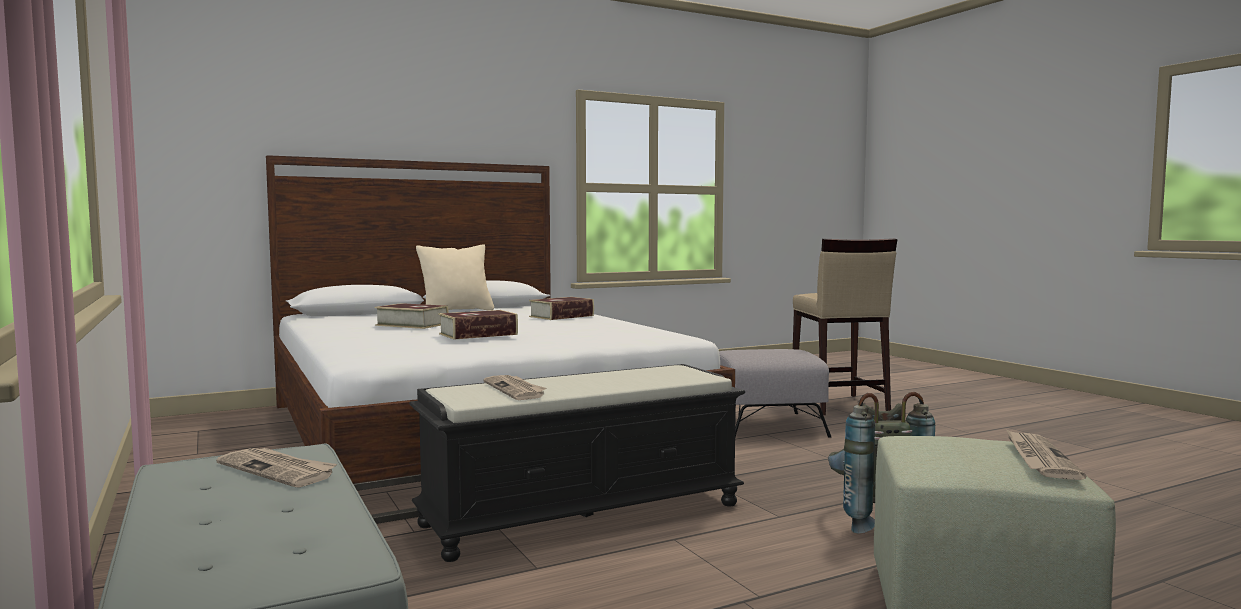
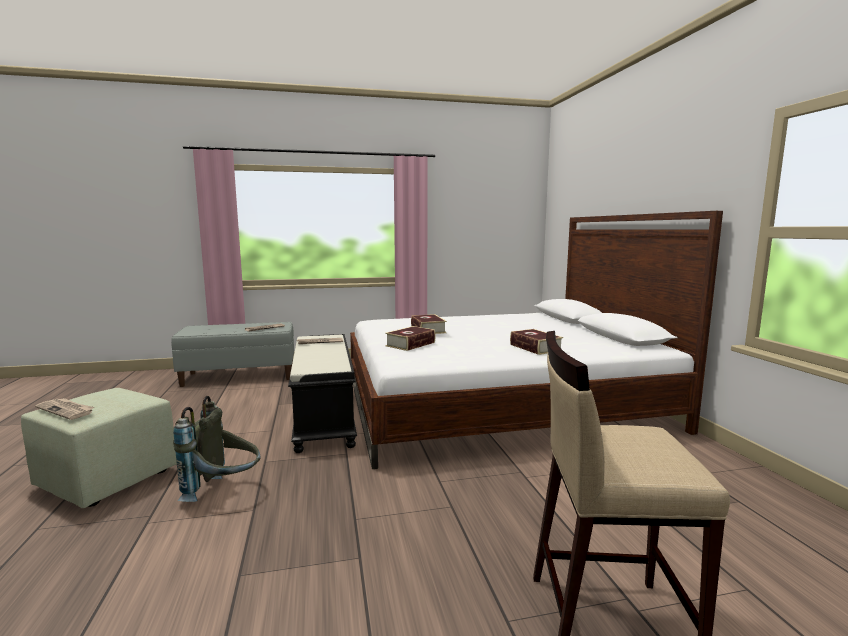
camera: 105 degrees right, 5 degrees up
book [375,303,449,329] -> book moved to [385,326,436,351]
beige pillow [416,244,494,310] -> none
grey ottoman [719,349,831,438] -> none

